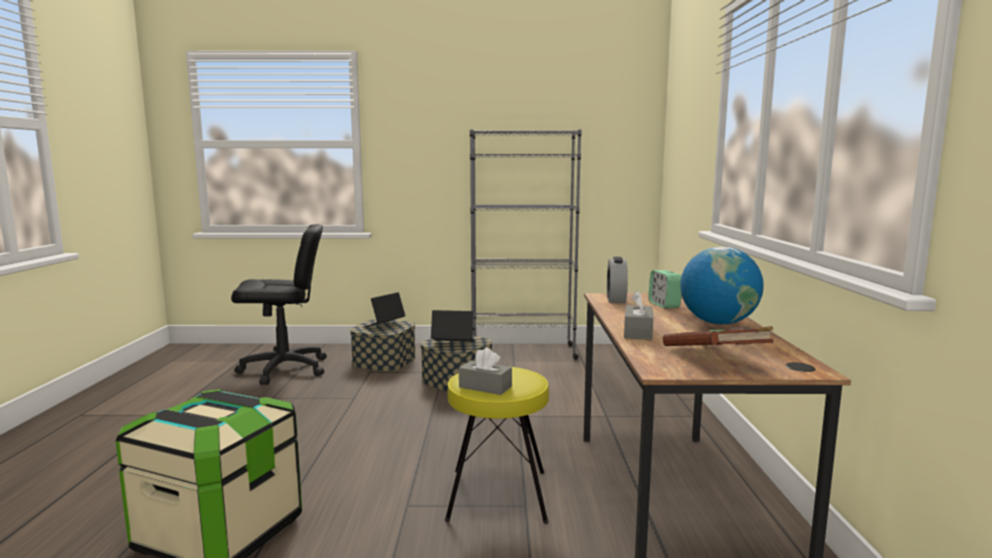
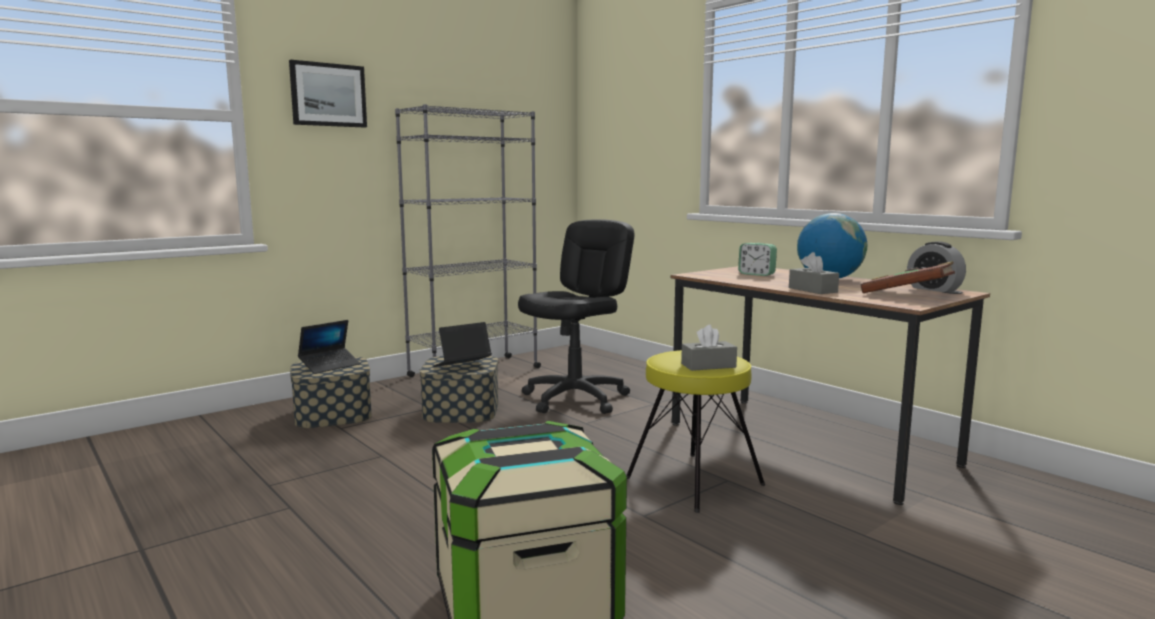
camera: 40 degrees left, 0 degrees up
black office chair [231,224,327,385] -> black office chair moved to [518,219,634,414]
laptop [363,292,405,328] -> laptop turned 135 degrees counterclockwise [298,320,360,374]
alarm clock [607,257,628,303] -> alarm clock moved to [907,241,966,292]
none -> picture [289,60,367,128]

